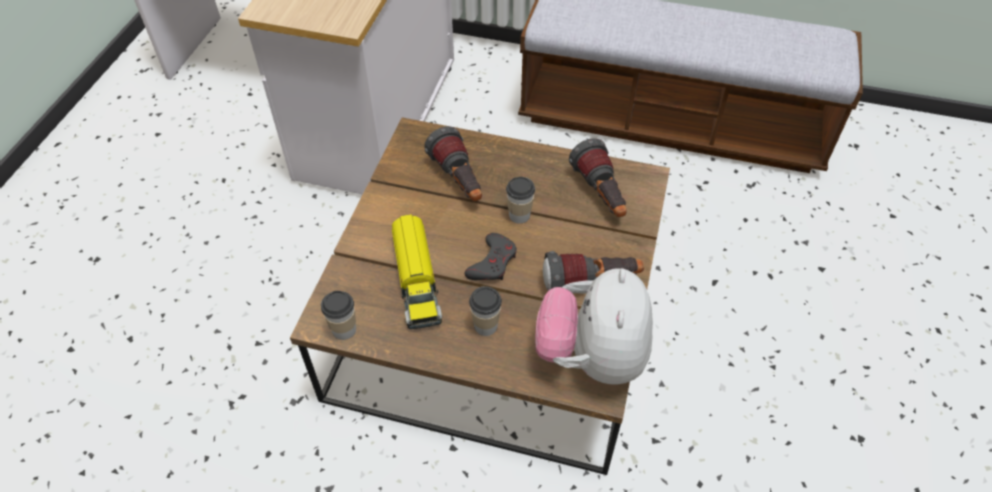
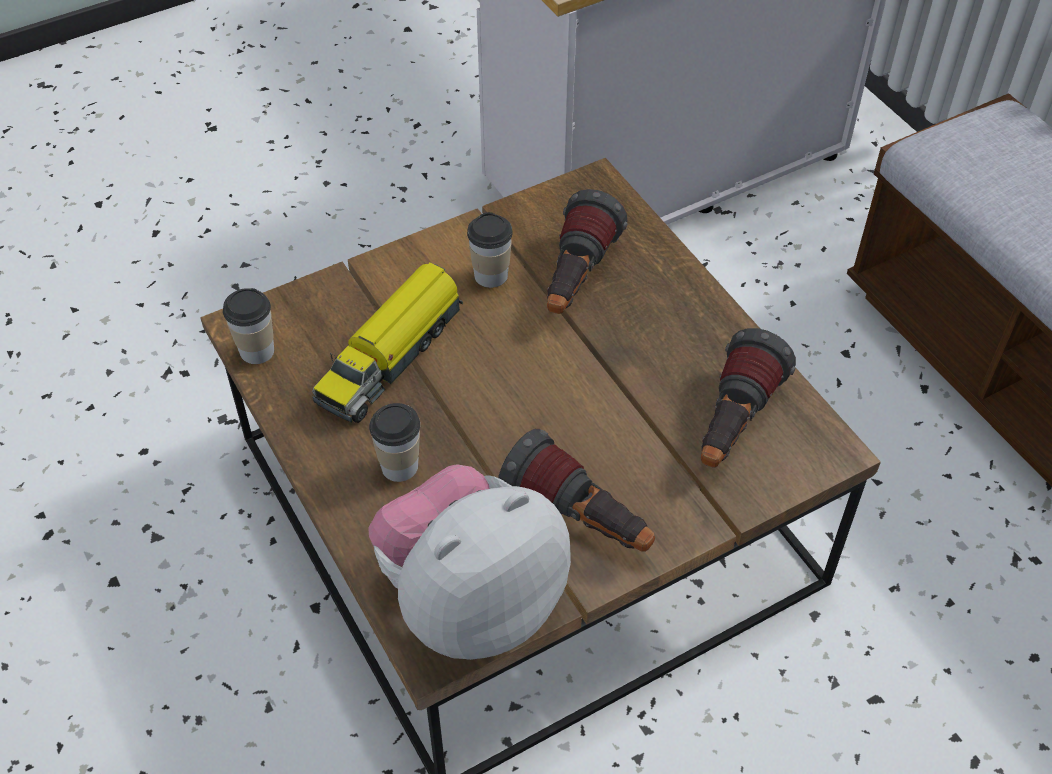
camera: 45 degrees right, 0 degrees up
grey game controller [465,233,517,280] -> none
cup [506,177,535,224] -> cup moved to [467,212,512,288]

